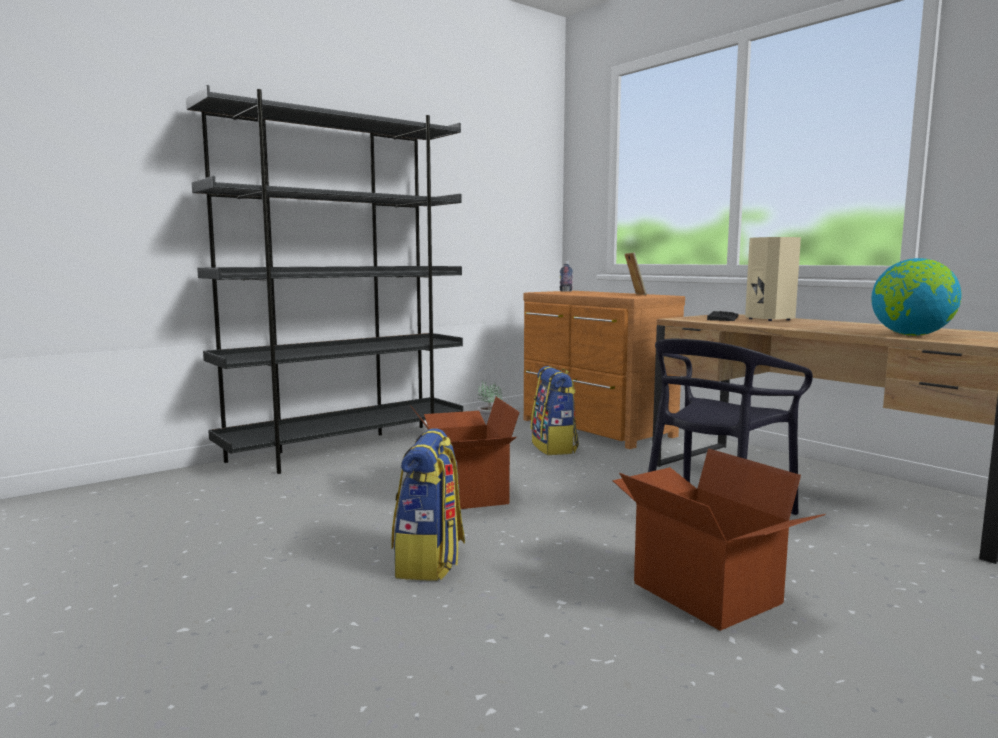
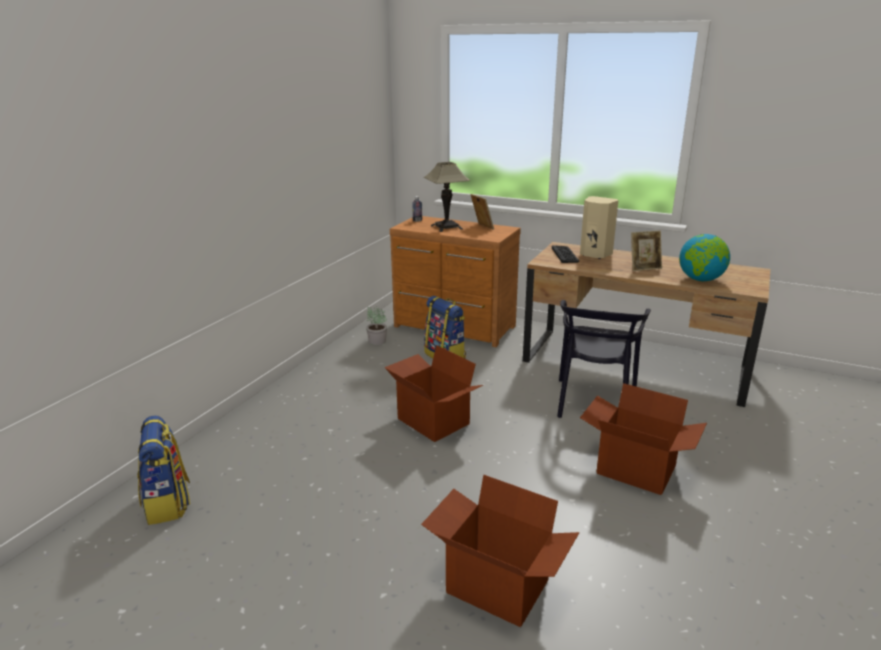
camera: 25 degrees left, 15 degrees up
black bookcase [186,85,463,474] -> none
backpack [391,428,465,581] -> backpack moved to [137,416,190,525]
none -> cardboard box [421,475,579,627]
none -> table lamp [424,162,470,232]
none -> picture frame [631,231,662,271]

